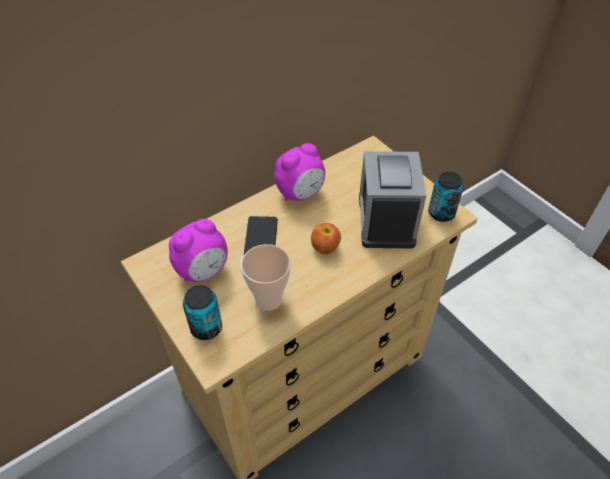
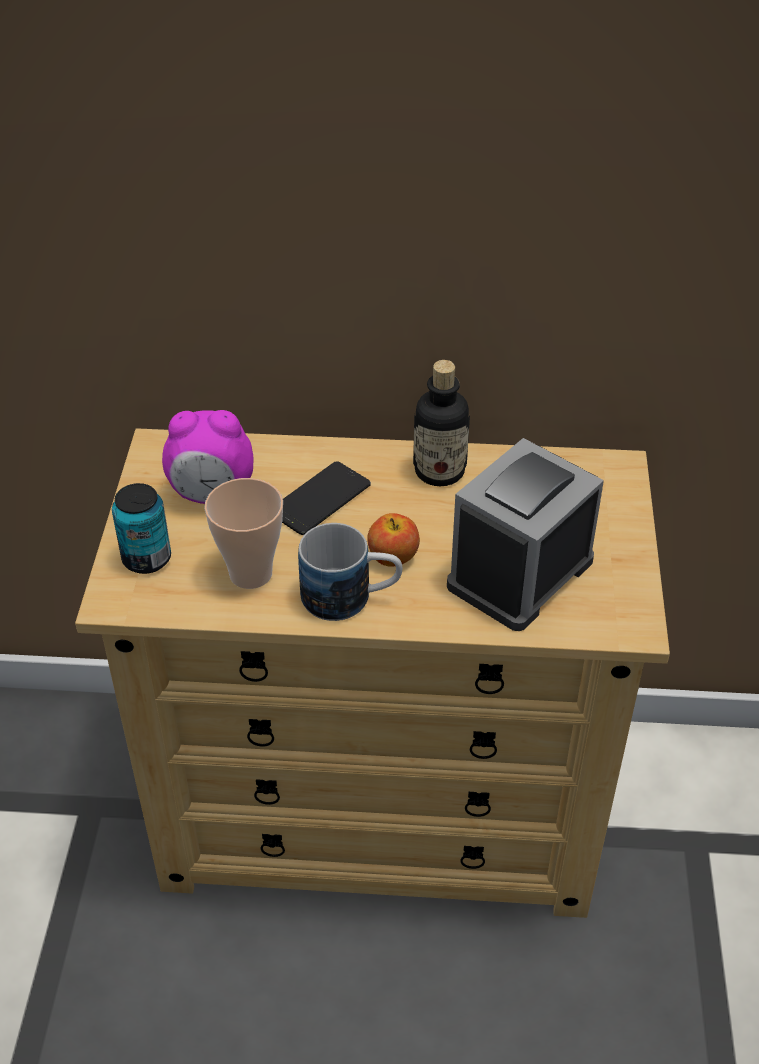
camera: 40 degrees right, 5 degrees down
alarm clock [275,143,325,201] -> bottle [413,360,470,486]
can [428,172,464,222] -> none
none -> mug [298,523,402,621]

